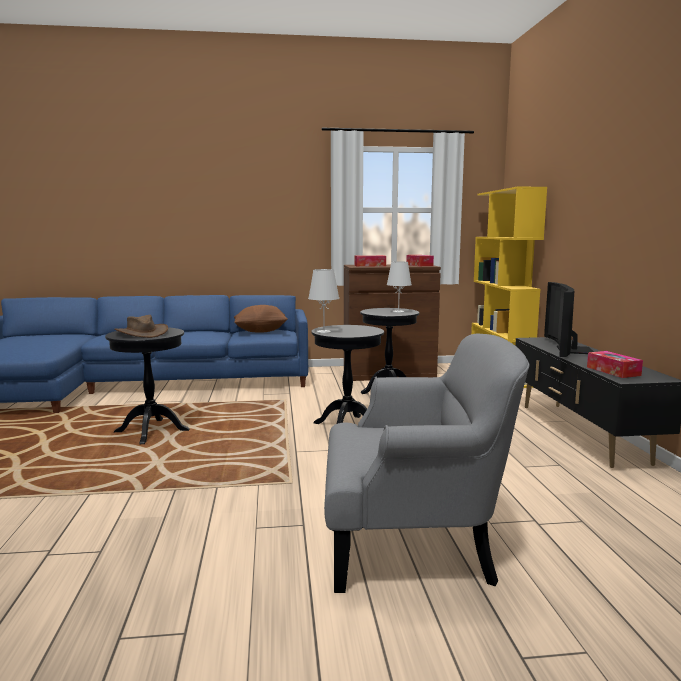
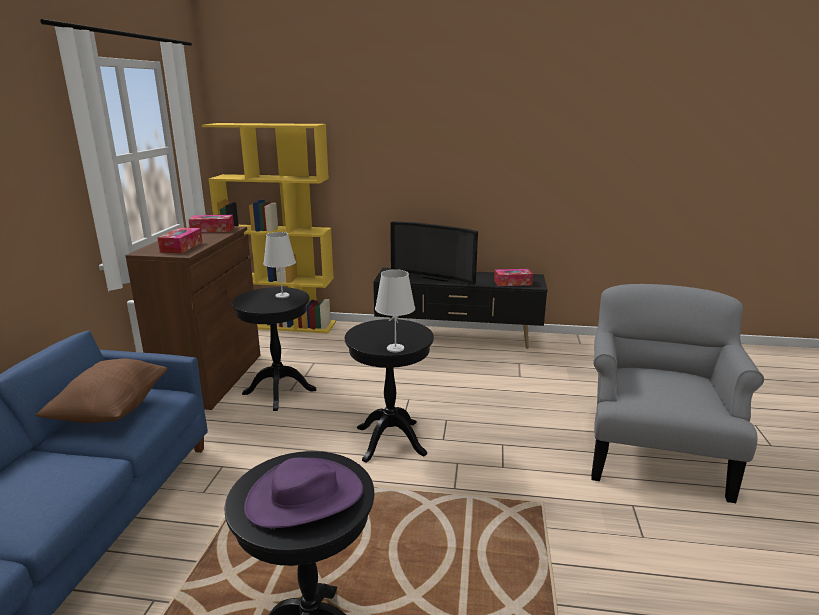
camera: 75 degrees left, 10 degrees up
brown hat [114,315,168,338] -> purple hat [244,458,363,528]

